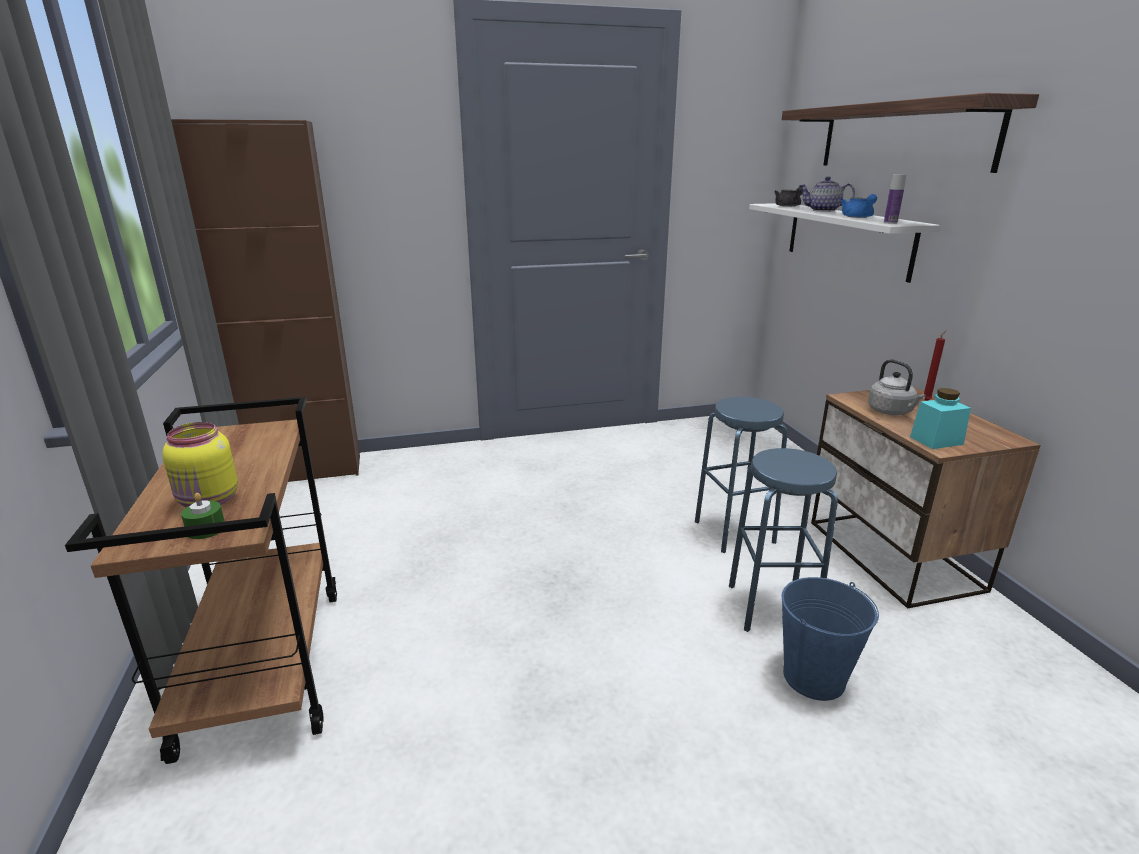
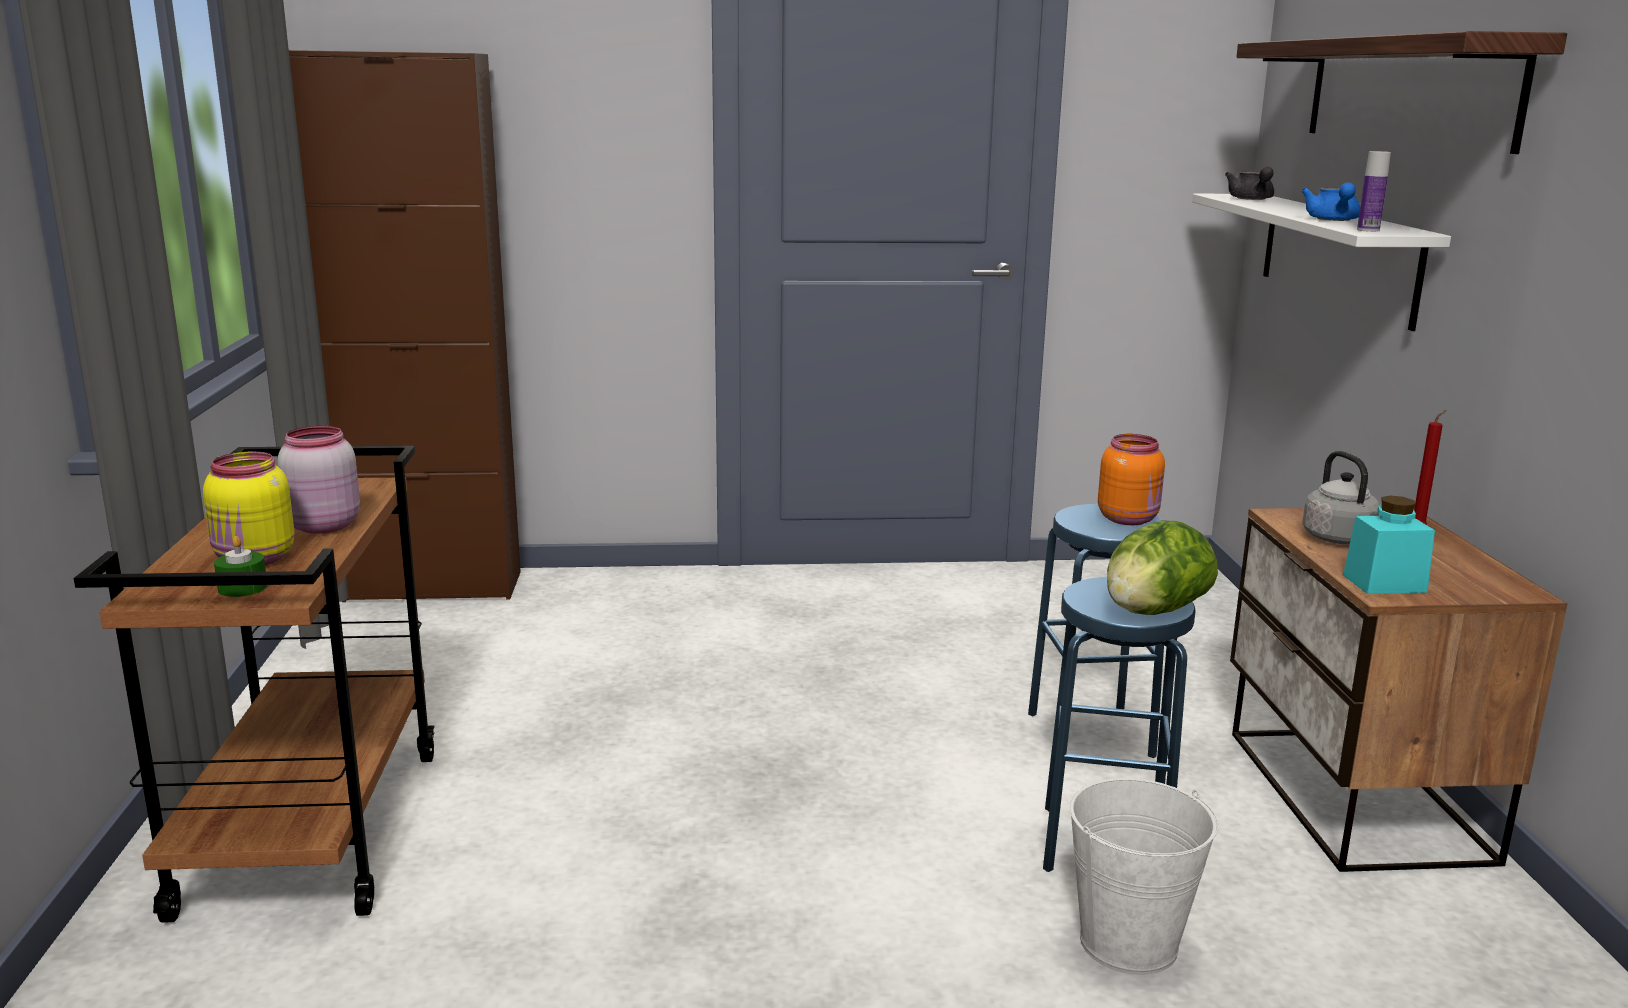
camera: 10 degrees right, 5 degrees down
blue bucket [782,577,879,701] -> white bucket [1070,778,1219,975]
teapot [799,177,855,212] -> none
none -> pink jar [278,426,360,534]
none -> orange jar [1098,434,1165,525]
none -> lettuce [1107,521,1218,615]

